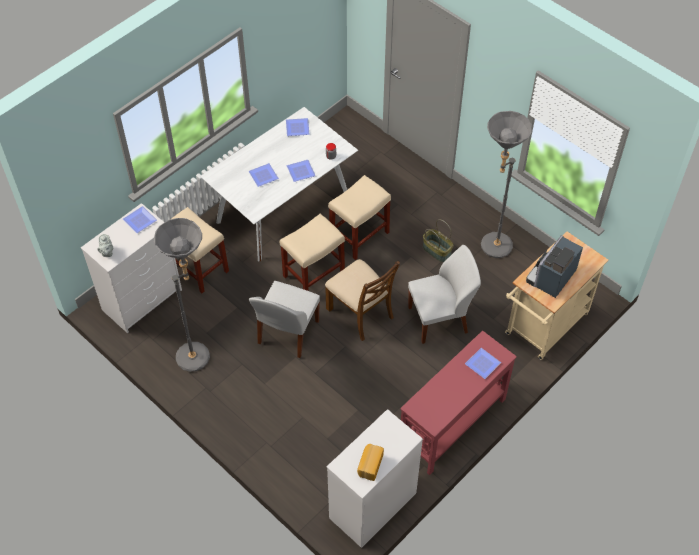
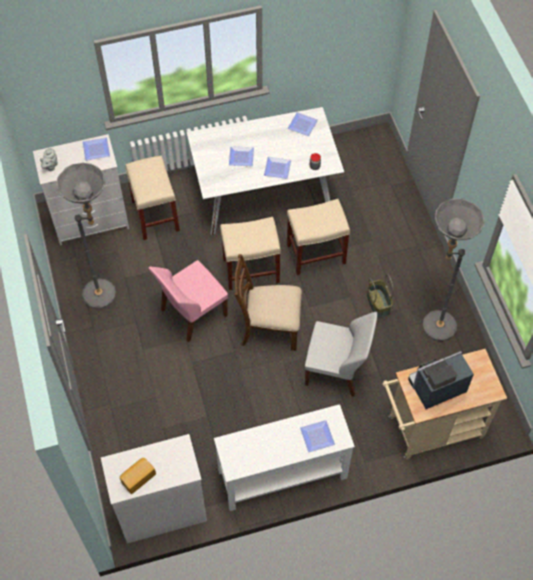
camera: 30 degrees right, 5 degrees up
white chair [249,281,320,358] -> pink chair [148,260,228,342]
brown chair [325,259,400,341] -> brown chair turned 105 degrees clockwise [234,254,302,351]
red console table [400,330,517,475] -> white console table [214,404,355,511]

